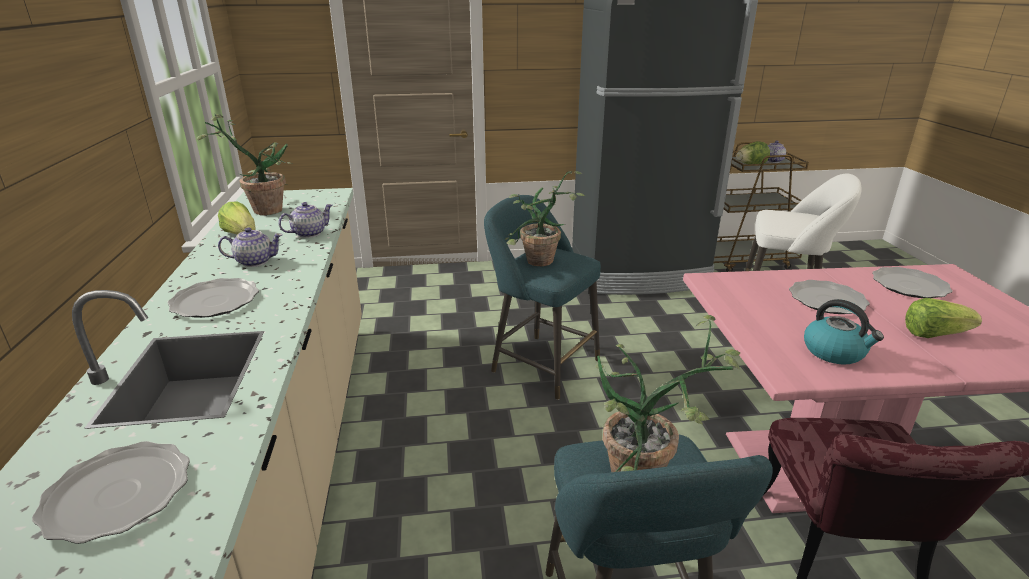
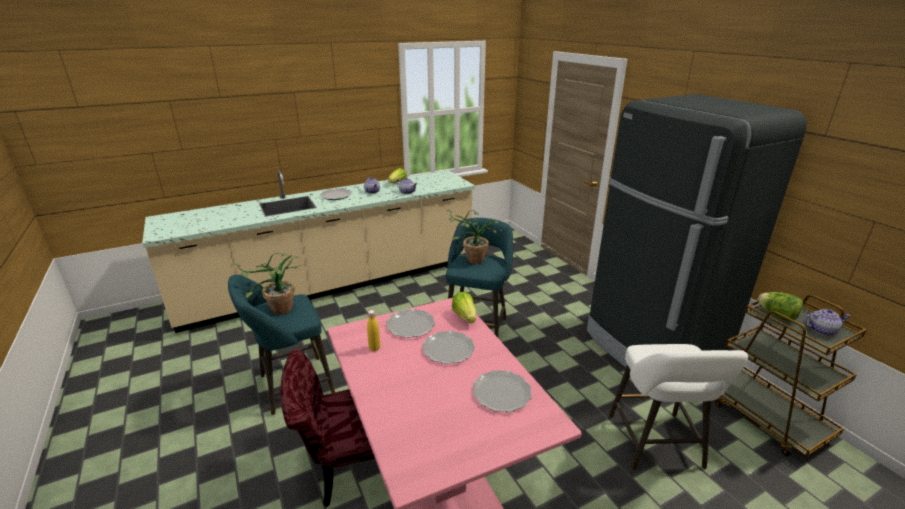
camera: 70 degrees right, 0 degrees up
plate [32,441,190,544] -> plate moved to [386,309,435,338]
potted plant [197,114,292,215] -> none
kettle [804,299,884,364] -> yellow bottle [367,310,380,351]
lettuce [905,298,982,338] -> lettuce moved to [452,292,476,323]

